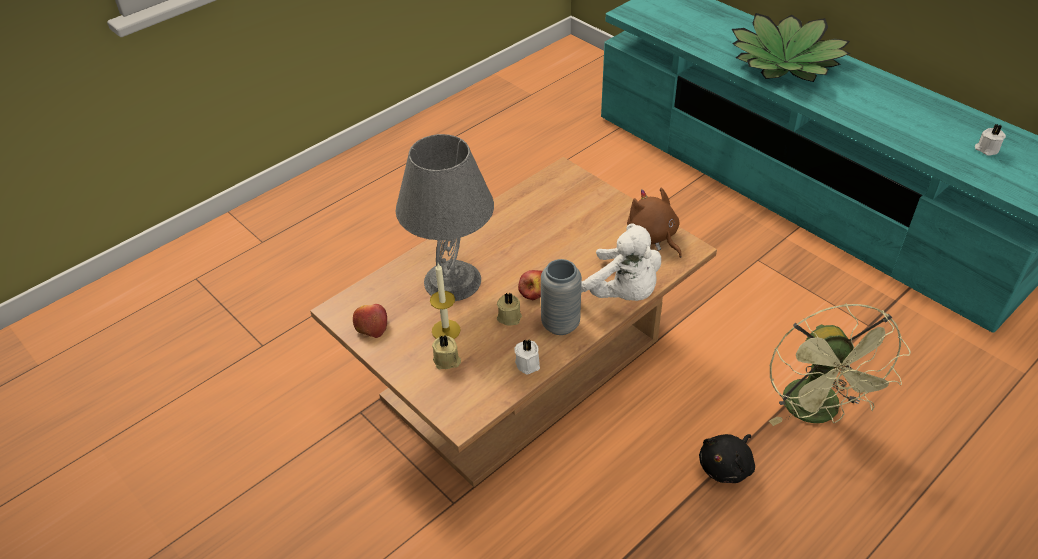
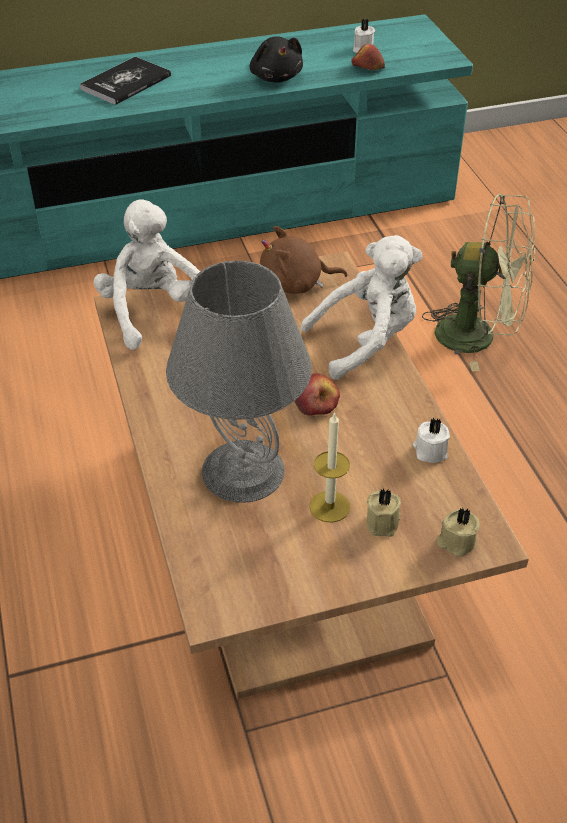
camera: 65 degrees left, 0 degrees up
apple [353,304,387,338] -> apple moved to [351,44,385,70]
beige candle [497,293,522,325] -> beige candle moved to [437,508,480,557]
grey vase [541,259,582,335] -> none
black plush toy [699,434,755,483] -> black plush toy moved to [250,36,303,83]
potted plant [732,13,850,82] -> book [80,57,171,105]
none -> white plush toy [94,199,200,350]

